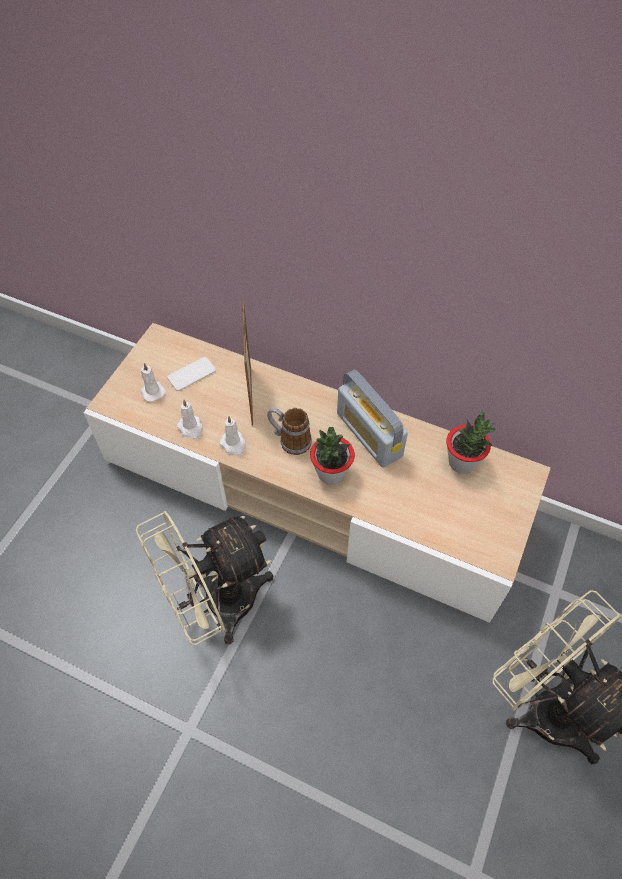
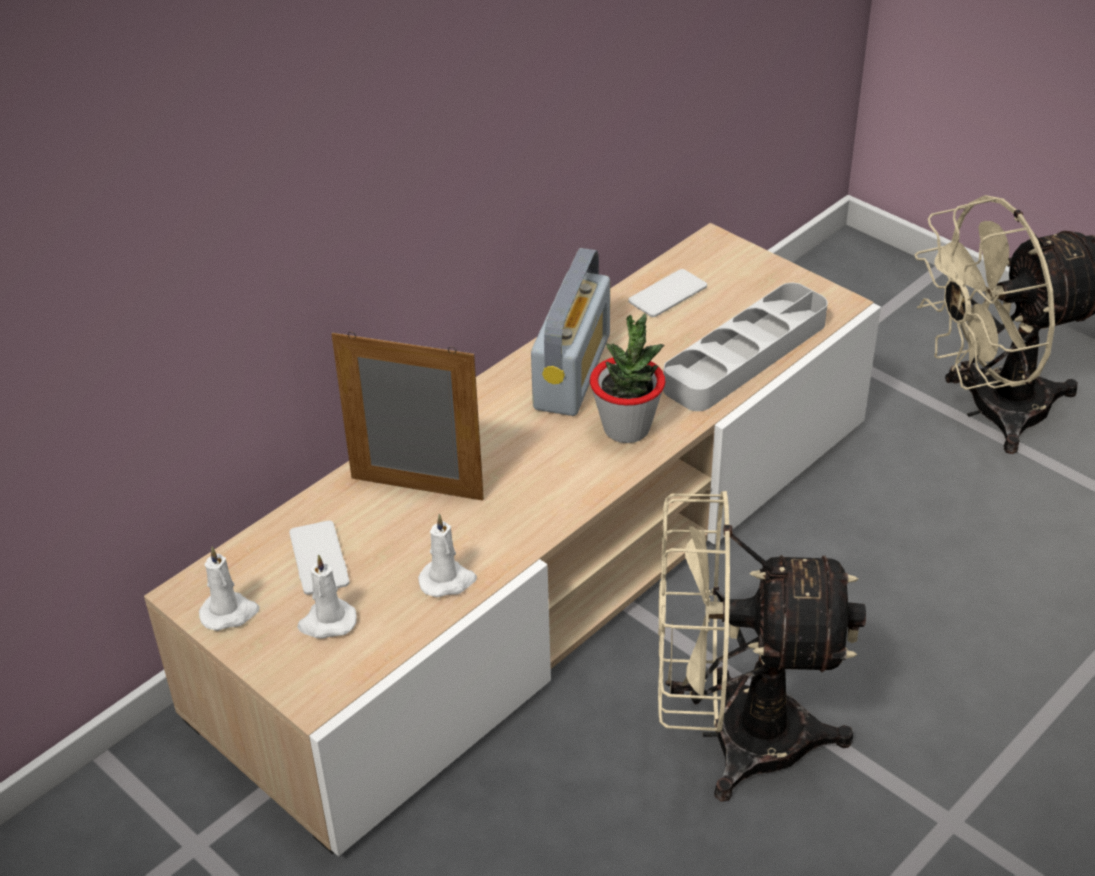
camera: 70 degrees left, 15 degrees down
beige fan [136,511,273,645] -> beige fan turned 105 degrees clockwise [658,491,866,802]
white candle [219,416,246,456] -> white candle moved to [199,546,260,631]
mug [267,407,312,455] -> none
radio [337,370,408,468] -> radio turned 60 degrees counterclockwise [531,248,610,416]
potted plant [446,410,495,474] -> phone [628,269,707,317]
none -> grey tray [663,283,828,411]

